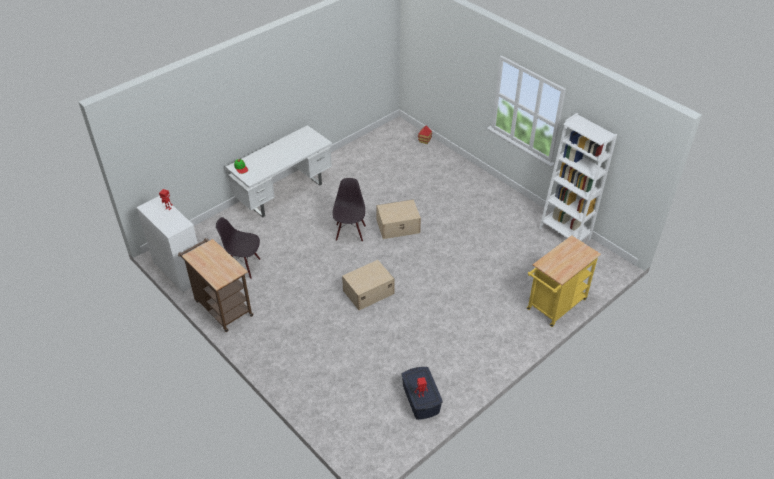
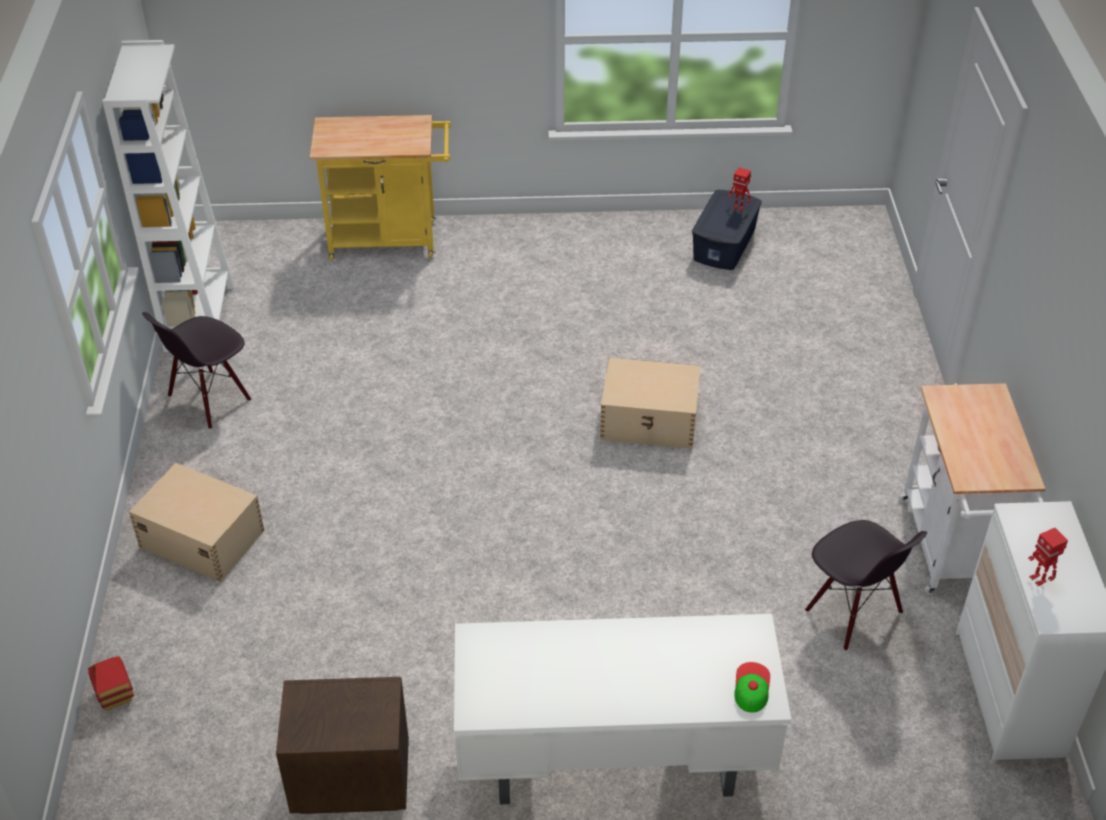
camera: 140 degrees left, 0 degrees up
brown cart [178,238,253,332] -> white cart [899,383,1045,594]
black chair [332,178,366,242] -> black chair moved to [142,312,251,429]
beige storage box [376,199,421,239] -> beige storage box moved to [129,463,264,582]
none -> brown nightstand [276,677,409,814]

